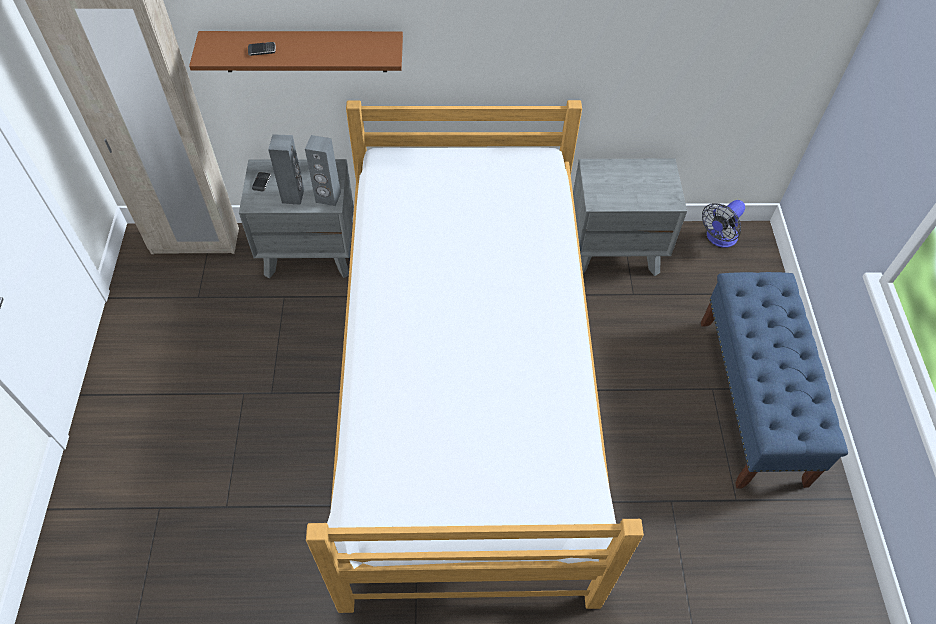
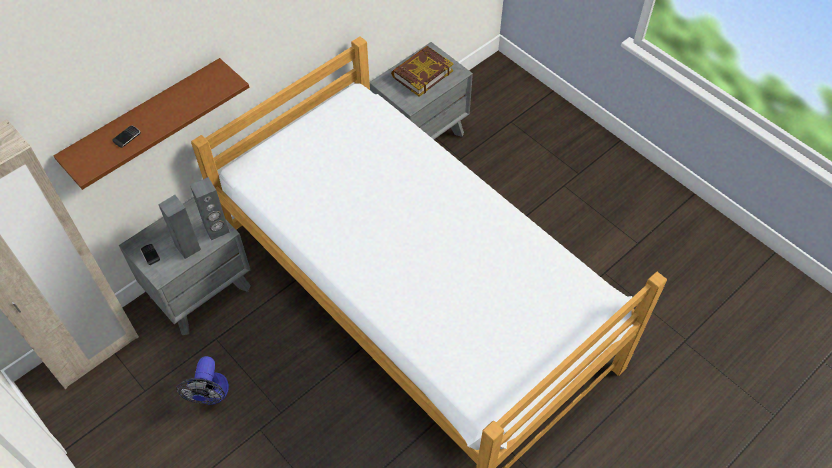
camera: 40 degrees left, 0 degrees up
blue bench [701,272,848,488] -> none
fan [702,200,745,248] -> fan moved to [176,356,229,405]
none -> book [391,46,454,97]

